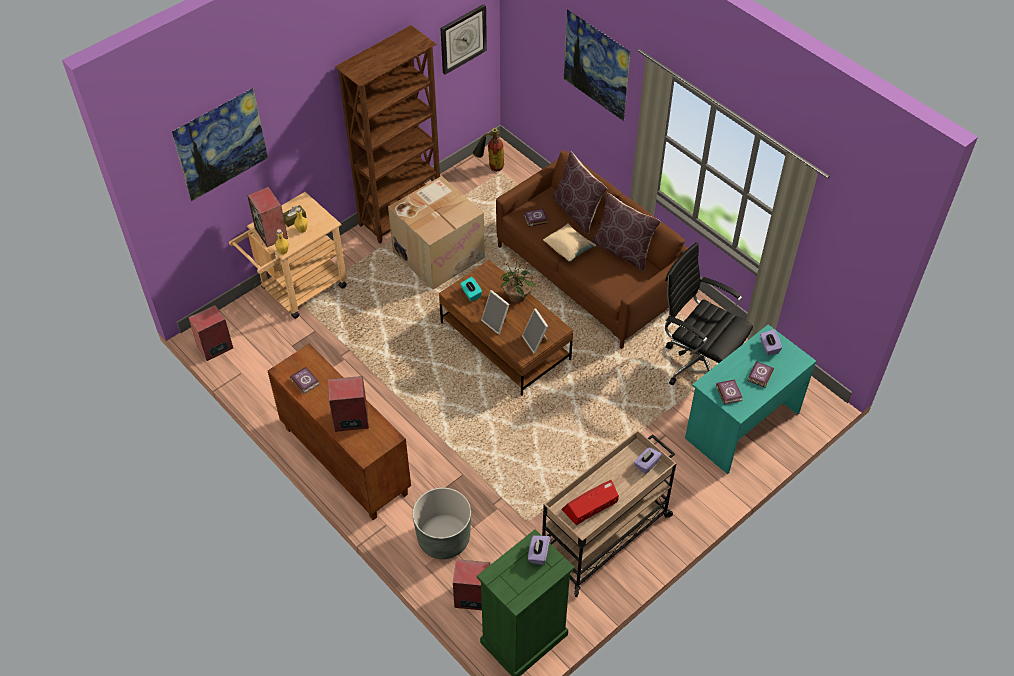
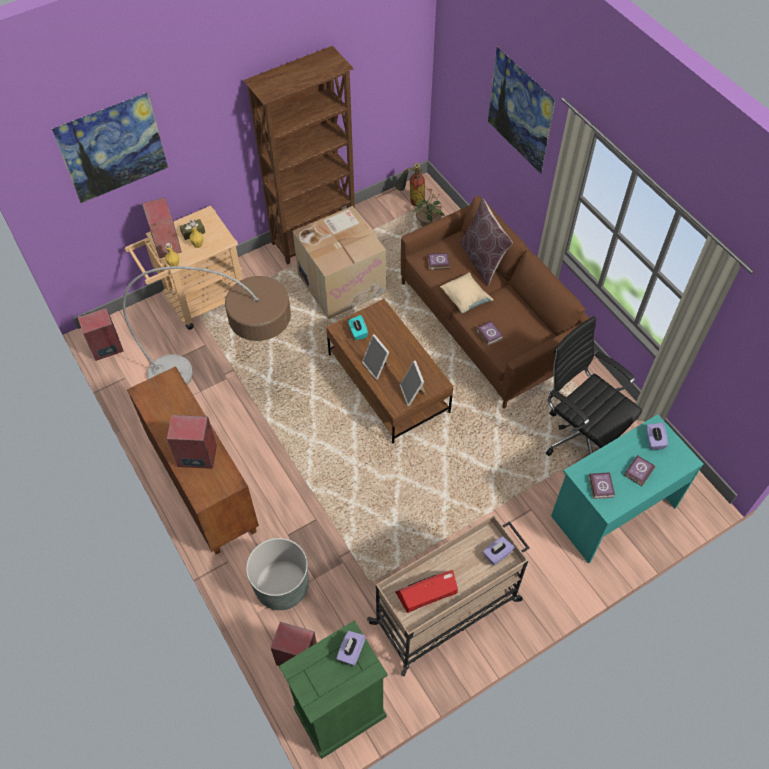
camera: 10 degrees right, 5 degrees up
book [290,367,320,394] -> book moved to [476,321,503,346]
wall clock [440,4,487,75] -> none
potted plant [501,257,537,303] -> potted plant moved to [413,189,445,227]
brown pillow [592,193,661,271] -> none
none -> floor lamp [123,266,291,385]

